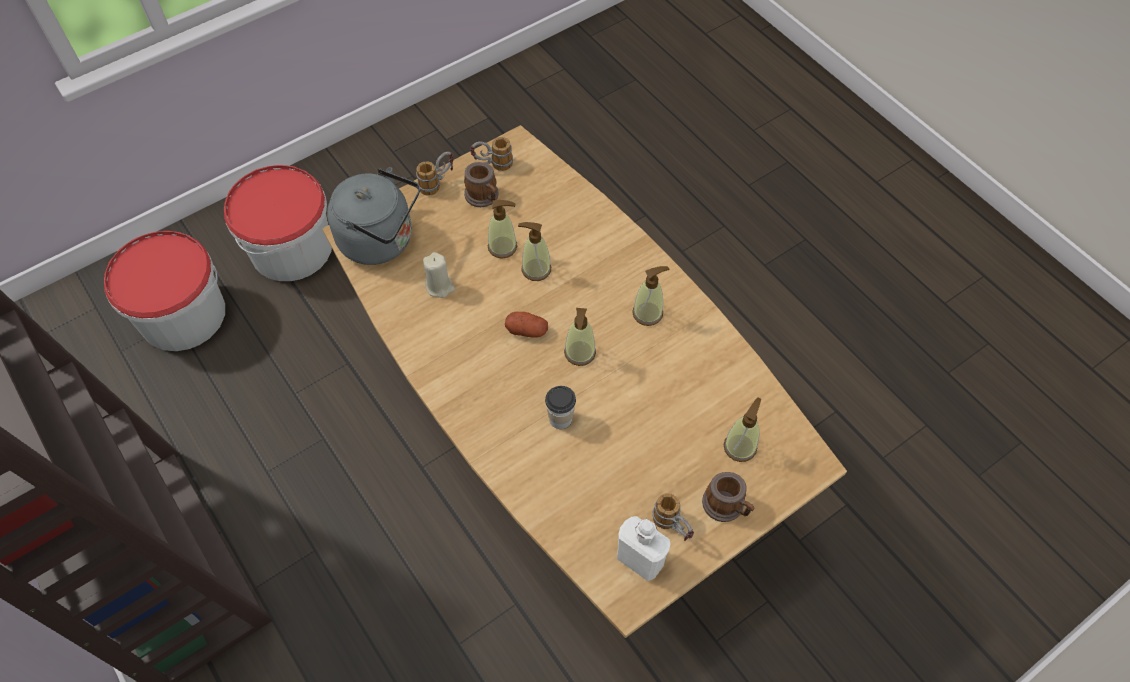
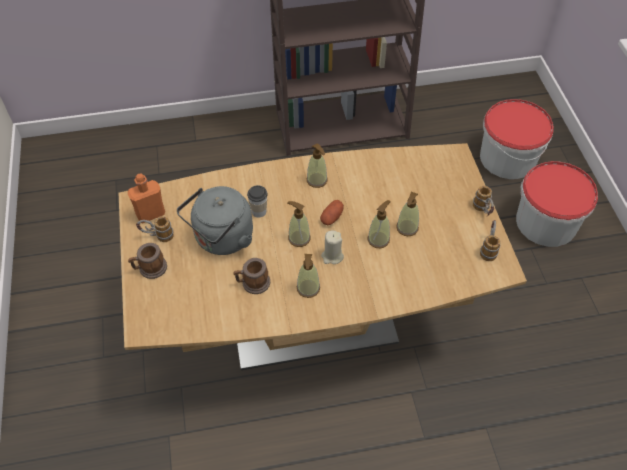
camera: 115 degrees right, 5 degrees down
grey kettle [327,167,420,265] -> grey kettle moved to [177,186,253,255]
beige candle [423,252,455,298] -> beige candle moved to [321,231,344,264]
mug [464,162,499,207] -> mug moved to [233,258,270,294]
white bottle [617,516,670,581] -> orange bottle [128,174,165,223]
soap dispenser [724,397,761,462] -> soap dispenser moved to [307,143,328,188]

